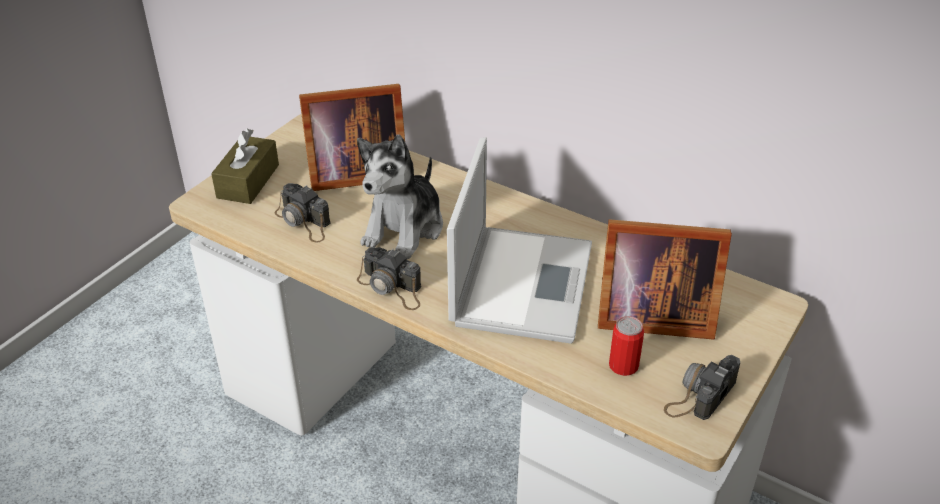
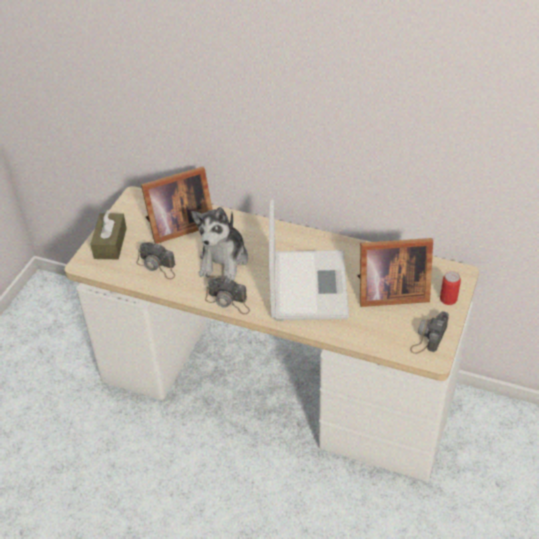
camera: 10 degrees left, 5 degrees up
can [609,316,644,376] -> can moved to [440,271,461,305]

